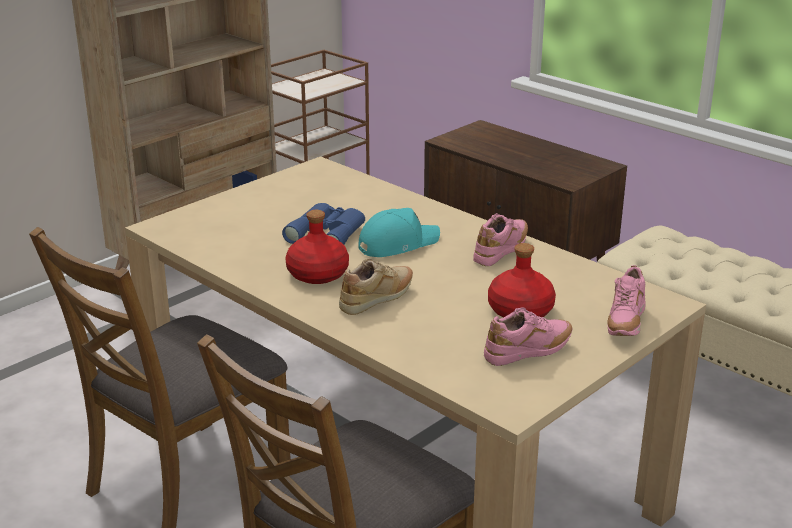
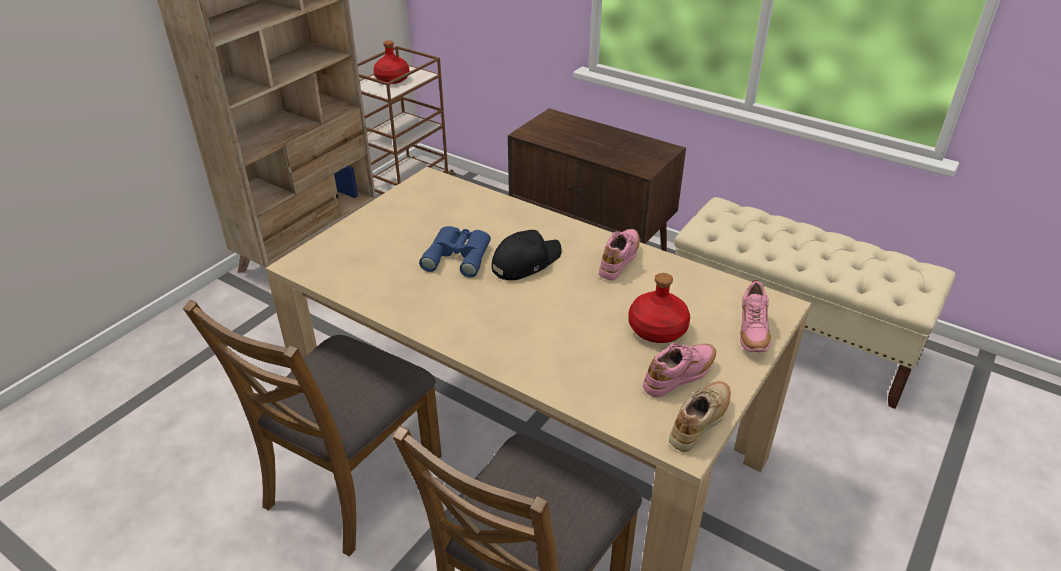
camera: 10 degrees left, 10 degrees up
red bottle [286,210,349,284] -> red bottle moved to [373,40,409,84]
beige shoe [339,258,413,315] -> beige shoe moved to [669,381,731,452]
turquoise cap [359,208,440,257] -> black cap [492,230,562,280]

